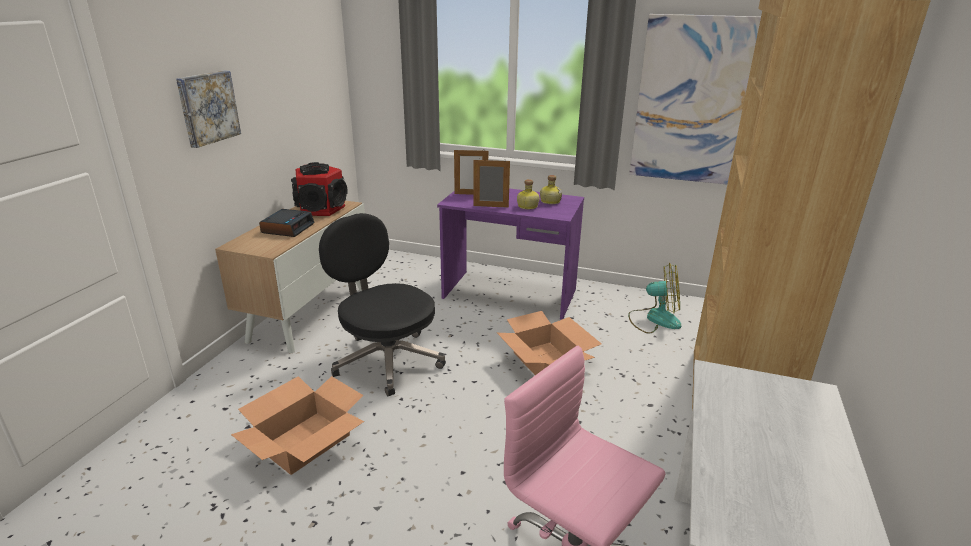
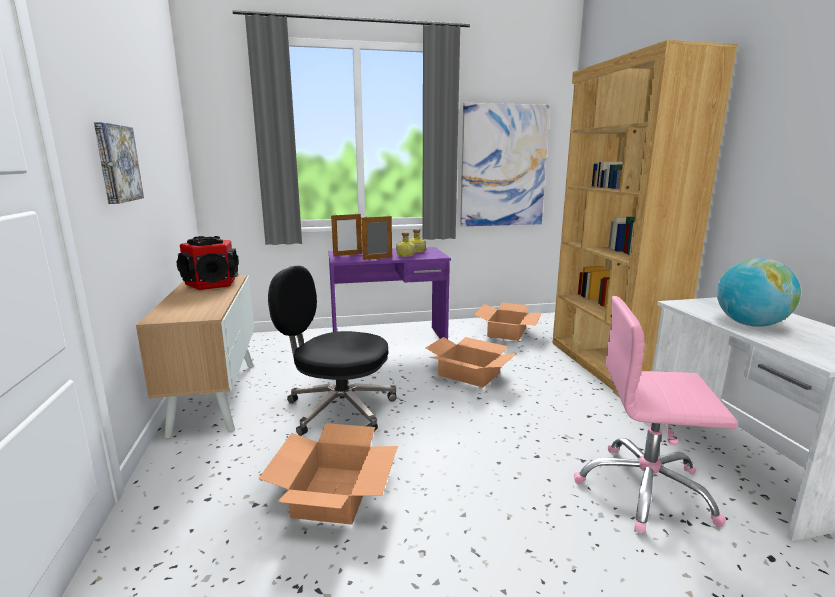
camera: 30 degrees left, 10 degrees down
alarm clock [259,209,315,237] -> none
fan [628,262,681,333] -> cardboard box [474,302,542,341]
none -> globe [717,258,801,327]

